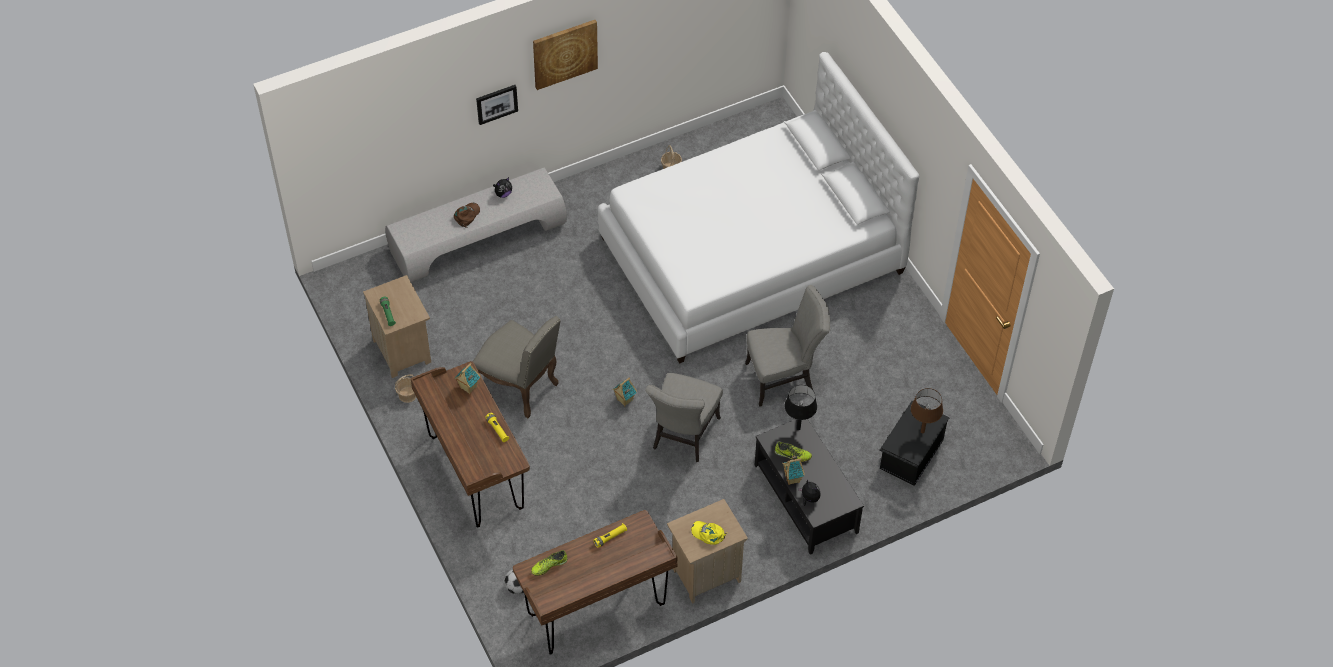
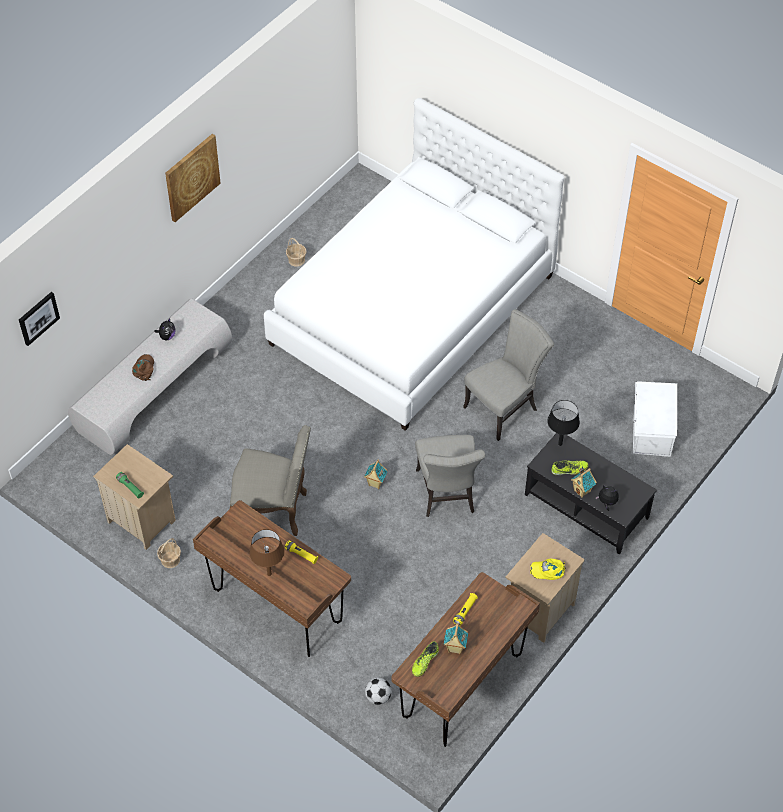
camera: 25 degrees left, 0 degrees up
toy house [455,363,480,394] -> toy house moved to [444,623,468,654]
picture [476,85,518,125] -> picture moved to [19,292,60,346]
black storage box [880,401,950,486] -> white storage box [633,381,677,457]
brown table lamp [911,388,943,434] -> brown table lamp moved to [249,529,285,576]

